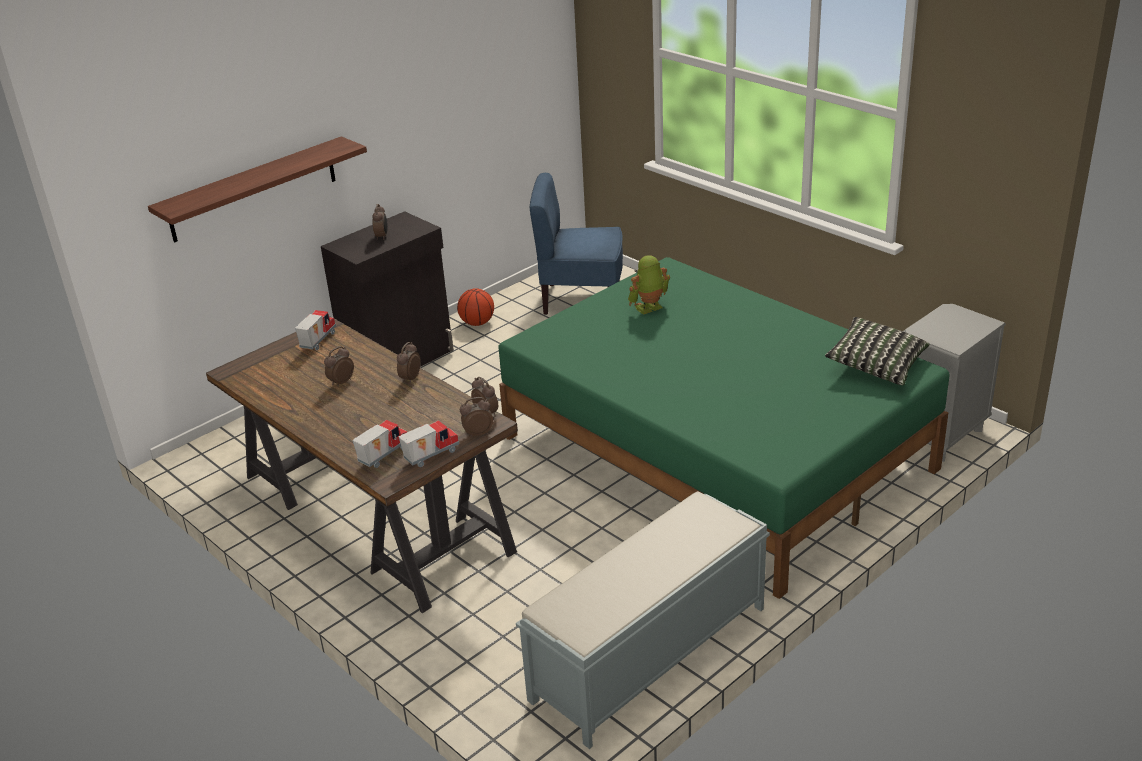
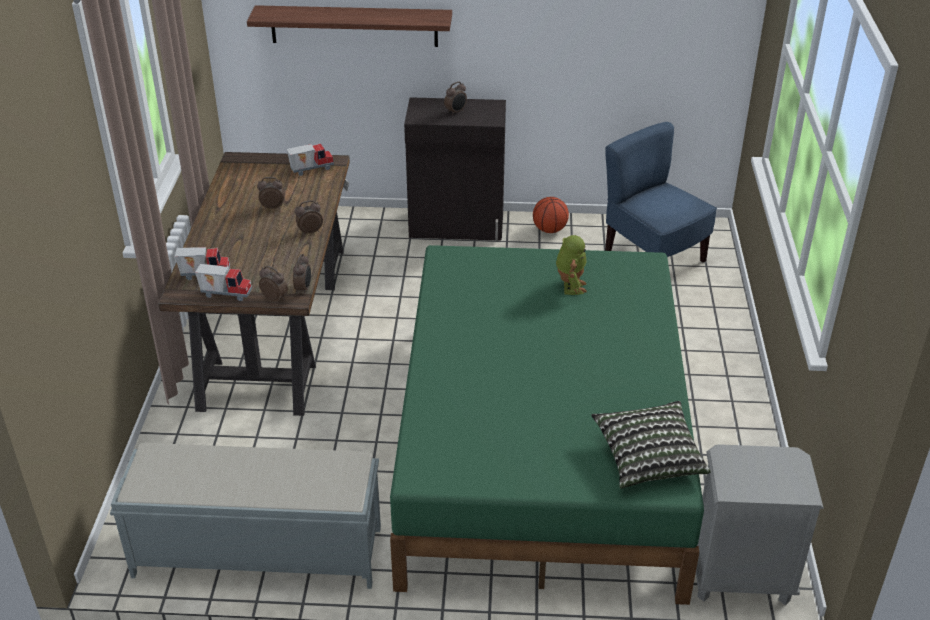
camera: 45 degrees right, 5 degrees up
toy robot [628,255,670,314] -> toy robot turned 75 degrees clockwise [556,235,587,295]

